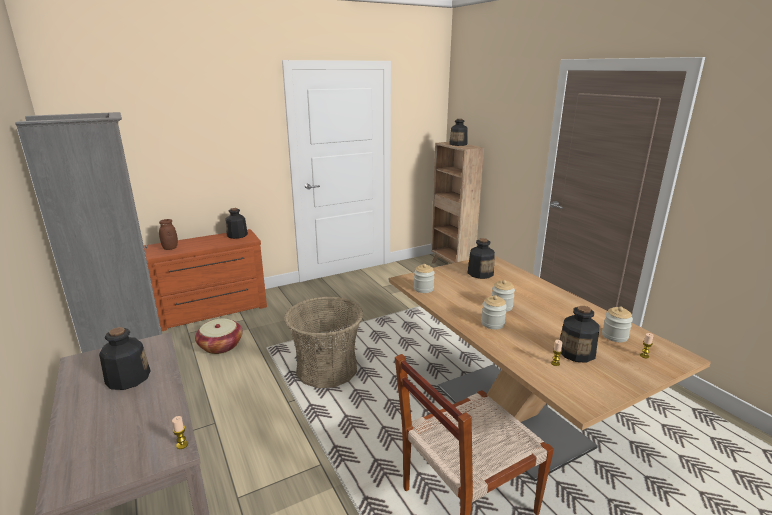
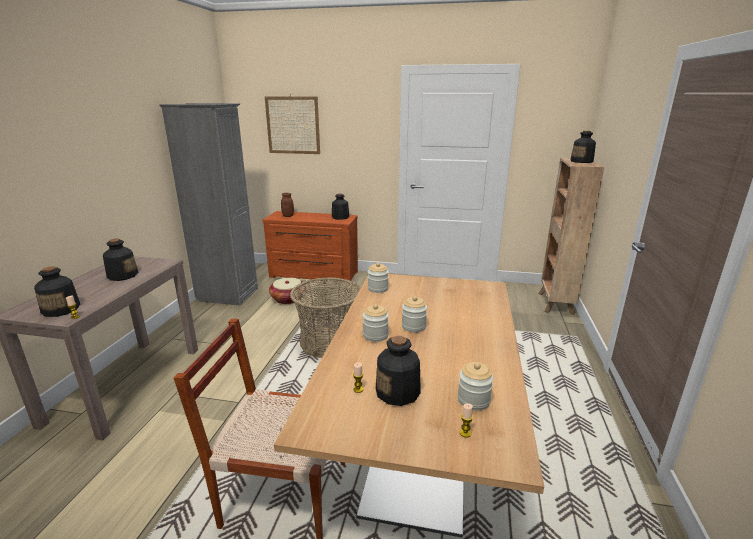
camera: 40 degrees right, 0 degrees up
bottle [467,238,495,279] -> bottle moved to [34,266,80,317]
none -> picture [265,94,320,154]

